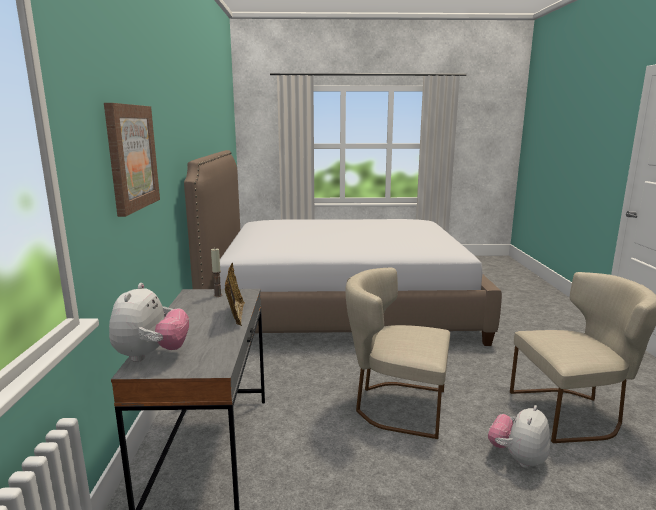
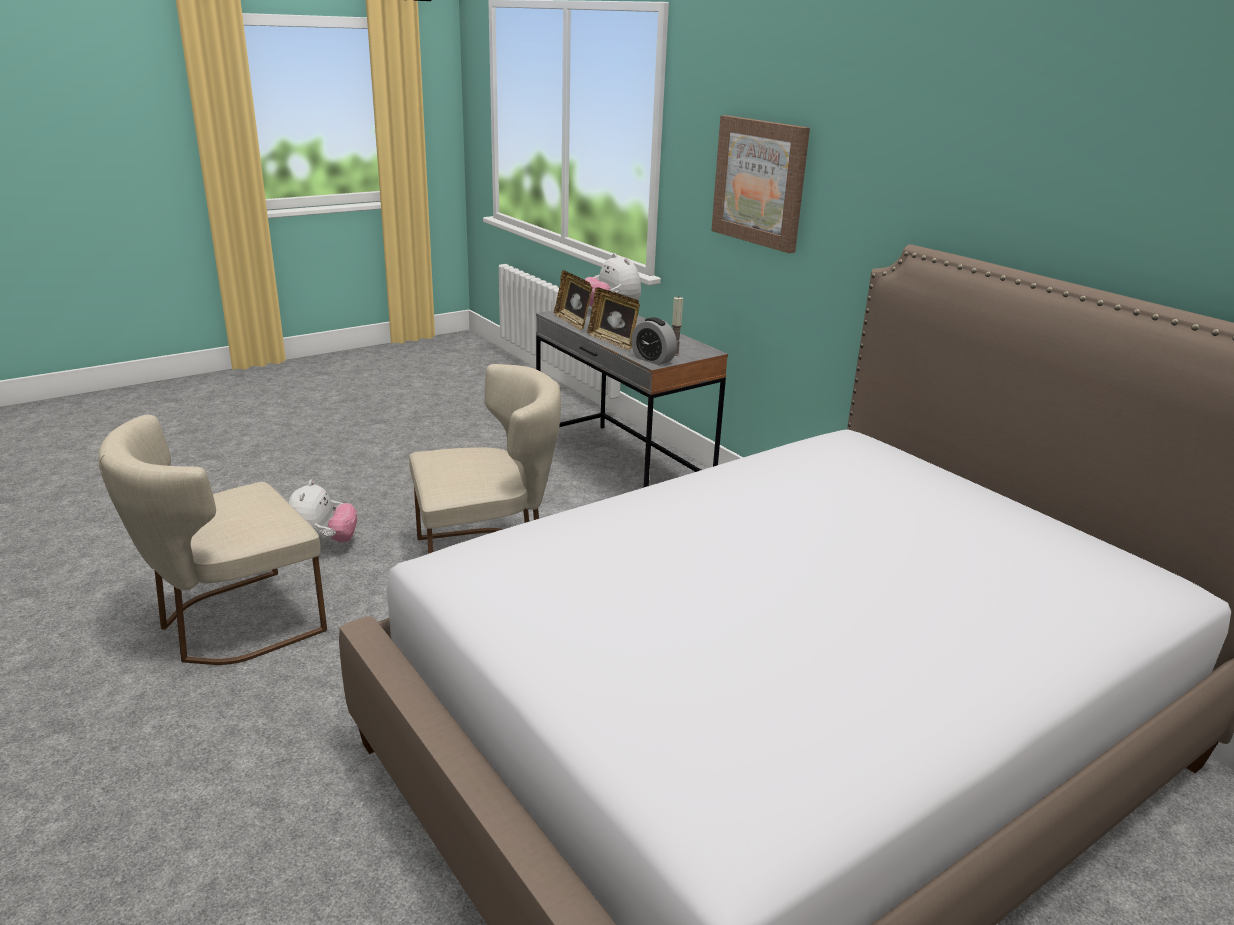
camera: 145 degrees right, 10 degrees up
none -> picture frame [554,270,592,330]
none -> alarm clock [631,317,677,365]

